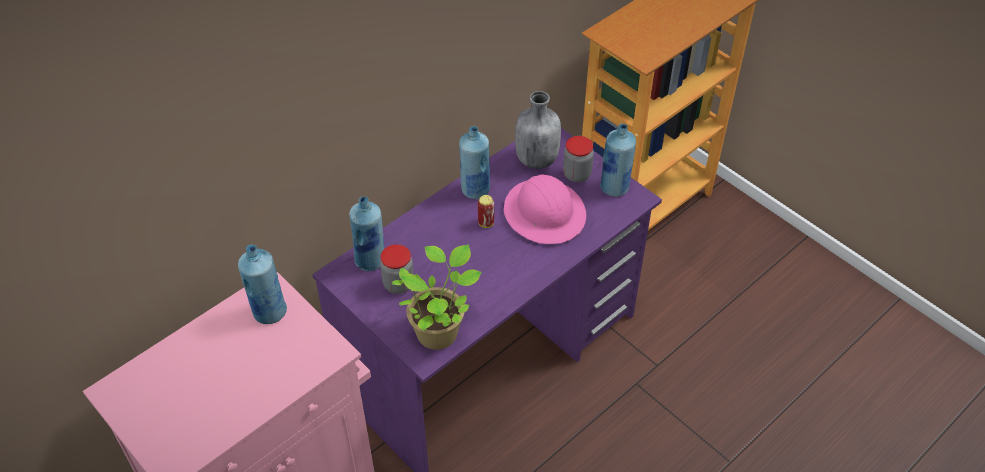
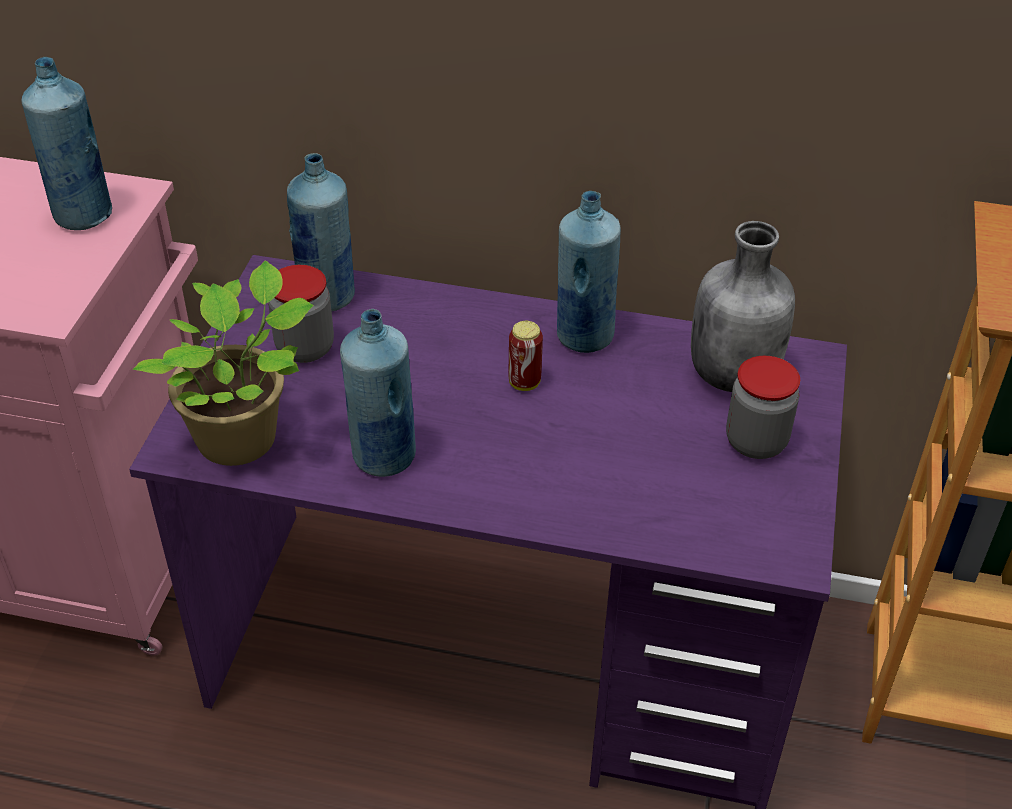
camera: 55 degrees right, 5 degrees down
pink hard hat [504,174,586,244] -> none
blue bottle [600,124,636,197] -> blue bottle moved to [340,309,416,477]

